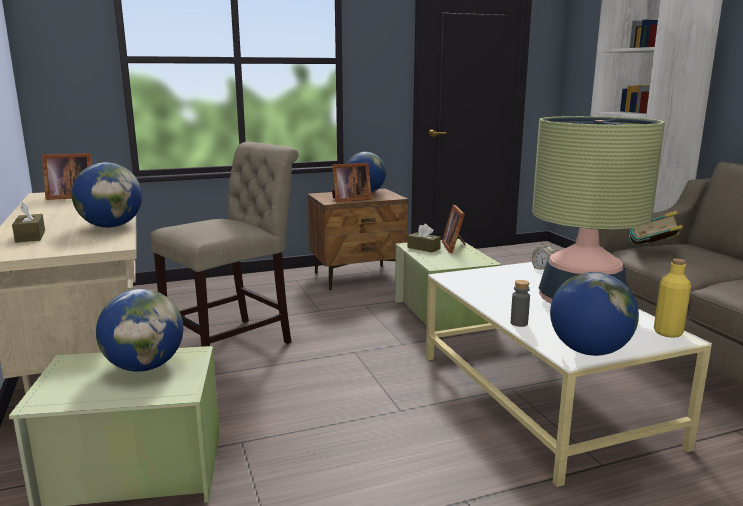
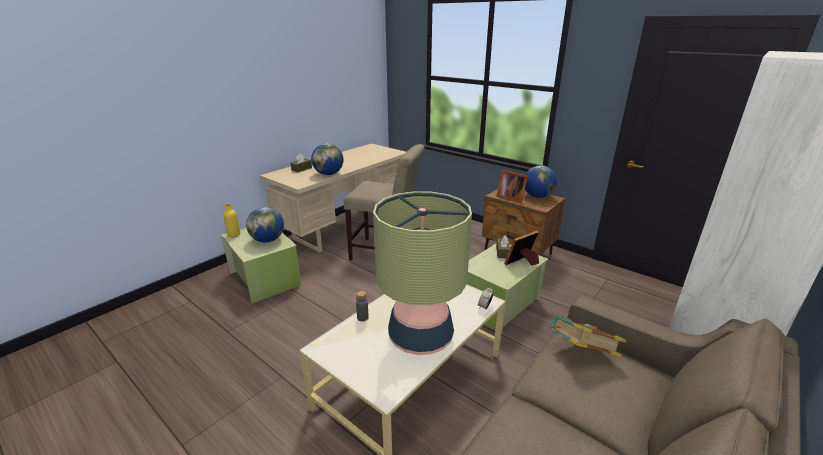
camera: 60 degrees right, 10 degrees up
picture frame [42,153,92,200] -> none
globe [550,272,639,356] -> none
yellow bottle [654,259,691,338] -> yellow bottle moved to [223,203,240,238]

